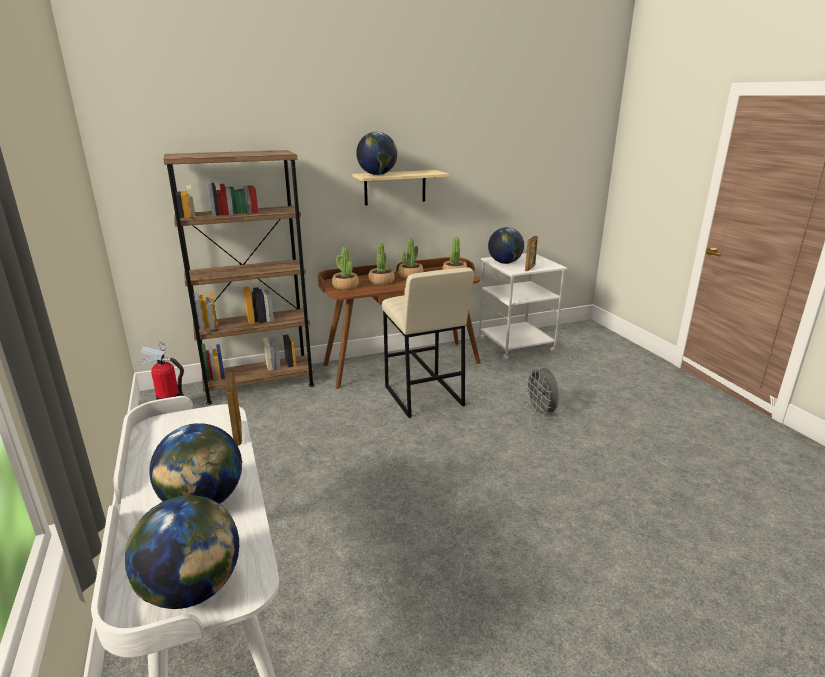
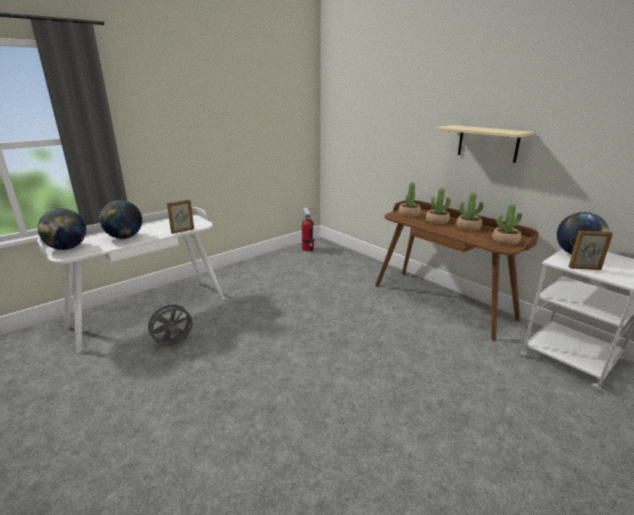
camera: 70 degrees right, 0 degrees up
brown bookcase [163,150,314,405] -> none
globe [356,132,397,175] -> none
beige stool [382,267,475,418] -> none
grey fan [524,366,559,417] -> grey fan moved to [144,301,193,346]

